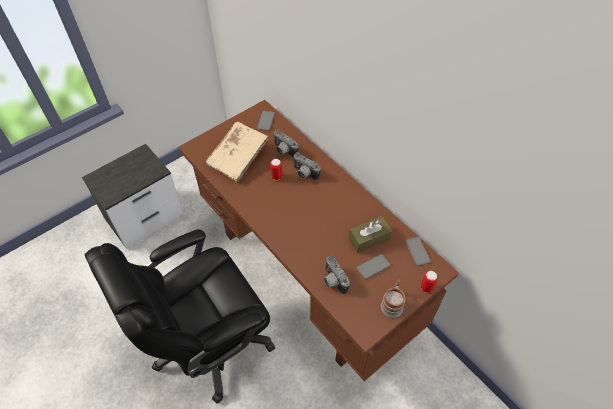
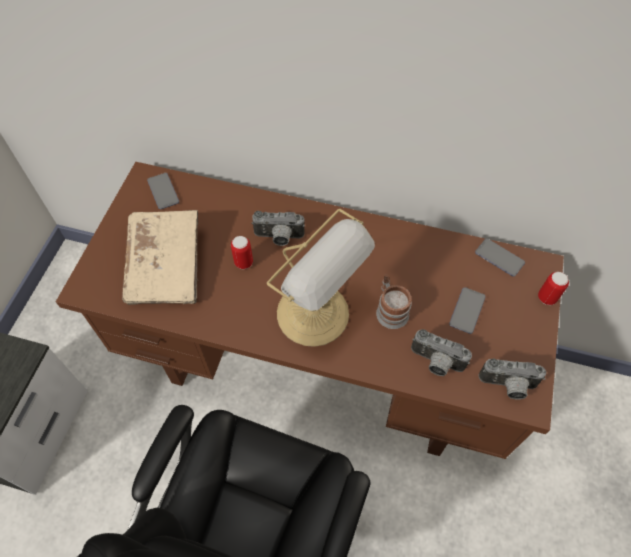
camera: 35 degrees left, 5 degrees up
camera [273,129,299,157] -> camera moved to [479,358,546,400]
brown tissue box [348,216,392,253] -> none
mug [381,280,405,318] -> mug moved to [376,274,412,329]
none -> table lamp [267,209,375,347]

